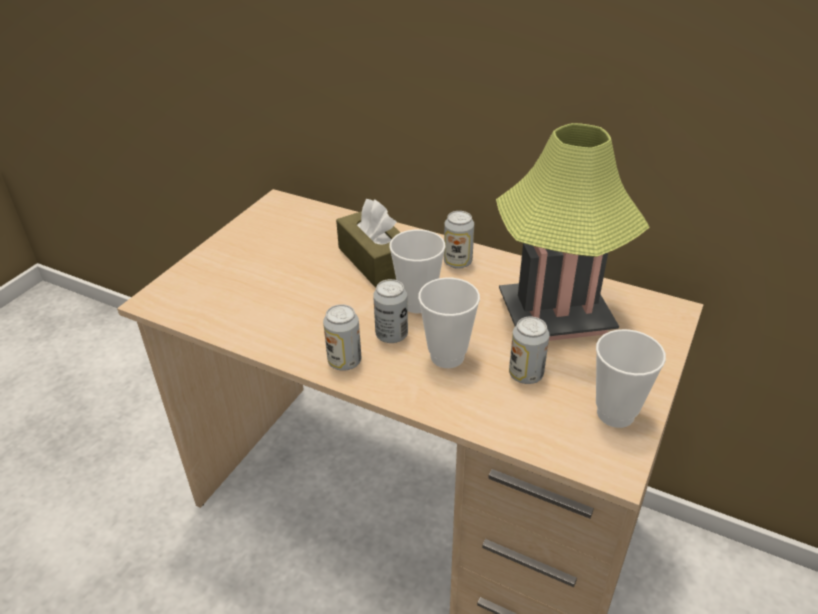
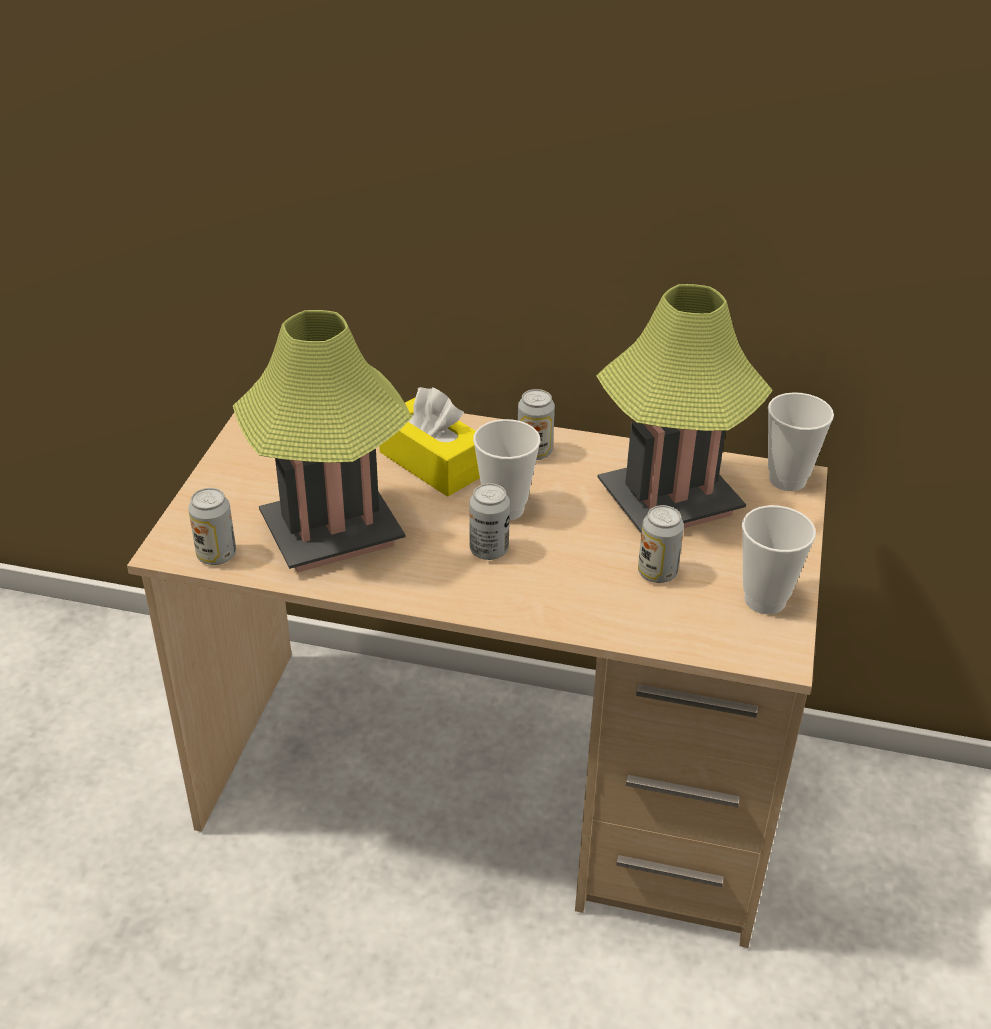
camera: 15 degrees left, 0 degrees up
can [323,304,361,371] -> can moved to [188,488,236,565]
brown tissue box [336,199,401,288] -> yellow tissue box [379,387,480,497]
cup [418,277,480,368] -> cup moved to [768,392,834,491]
none -> table lamp [233,310,412,573]

